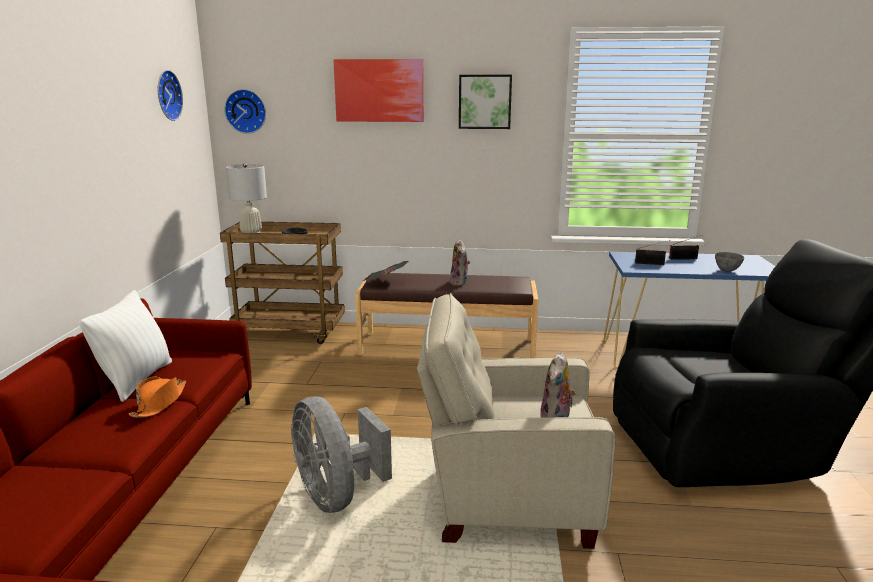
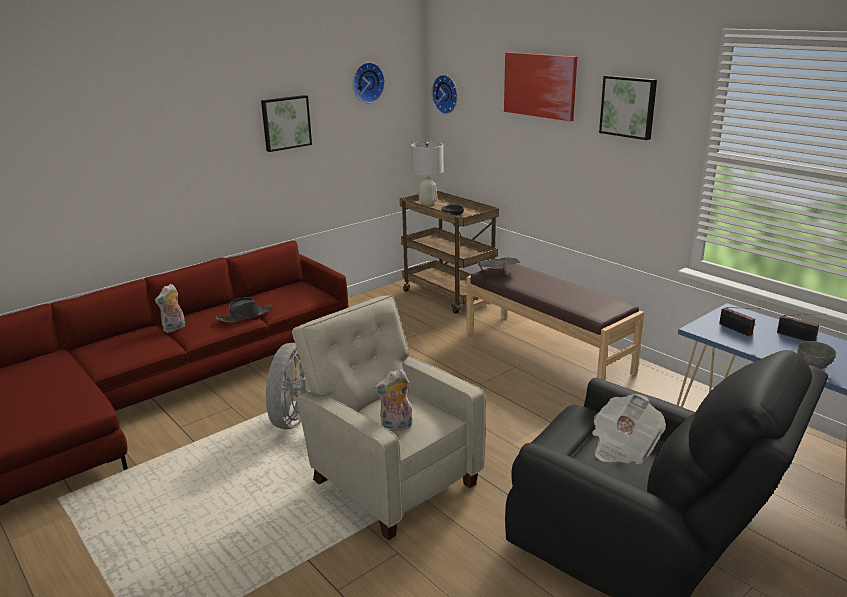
camera: 45 degrees right, 5 degrees up
white pillow [79,290,172,402] -> none
orange hat [129,377,186,418] -> black hat [216,297,272,322]
plush toy [450,239,470,286] -> plush toy moved to [155,284,185,333]
none -> picture [261,95,312,152]
none -> newspaper [592,394,666,464]

